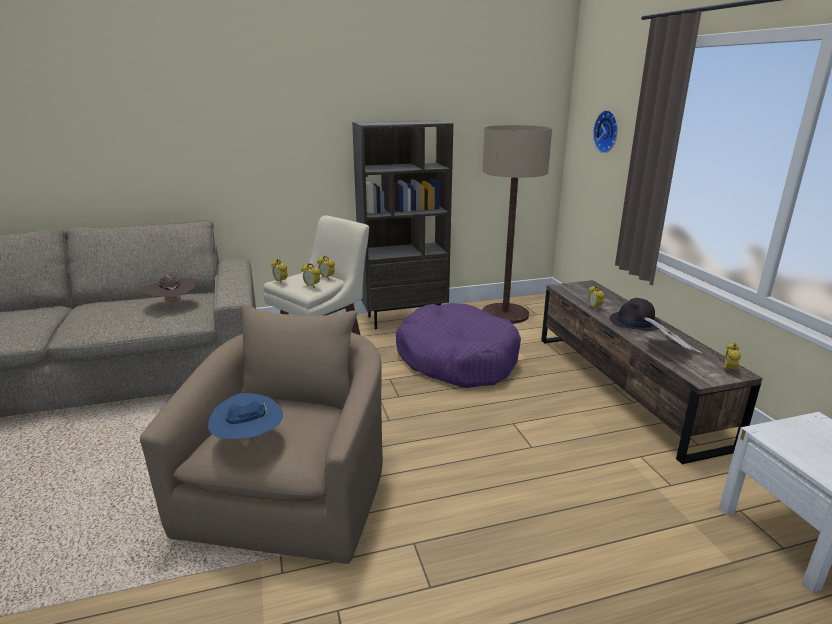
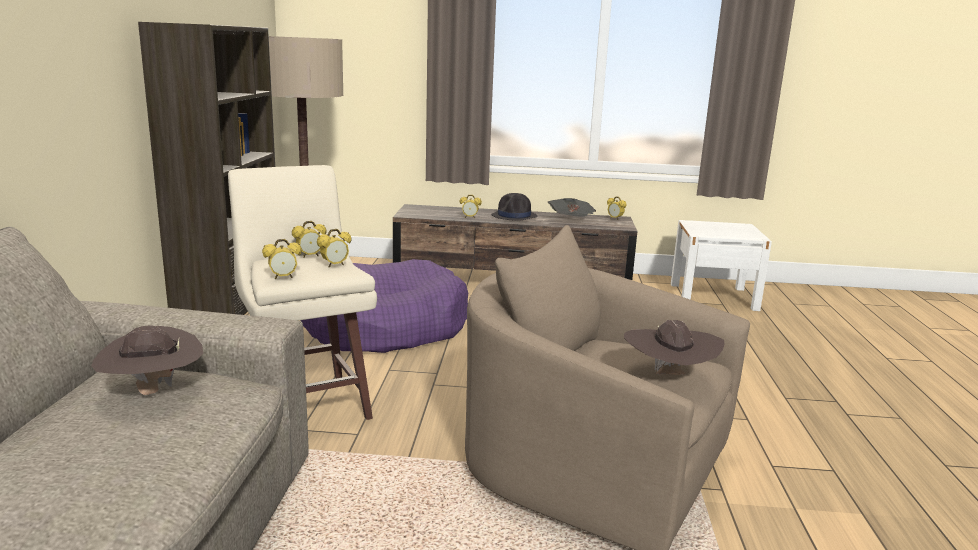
camera: 70 degrees left, 5 degrees down
blue hat [208,393,283,447] -> brown hat [624,320,725,375]
wall clock [593,110,618,153] -> none

